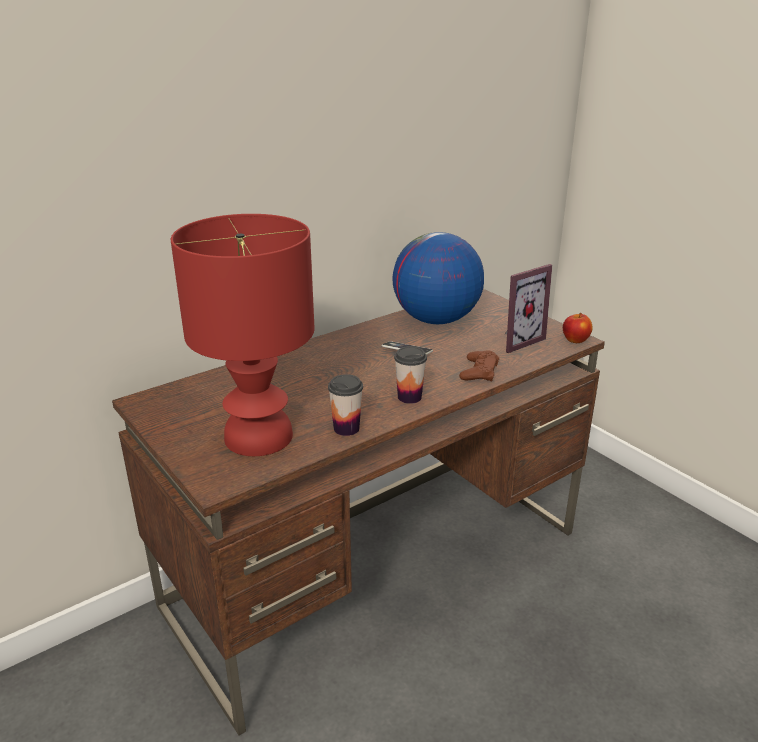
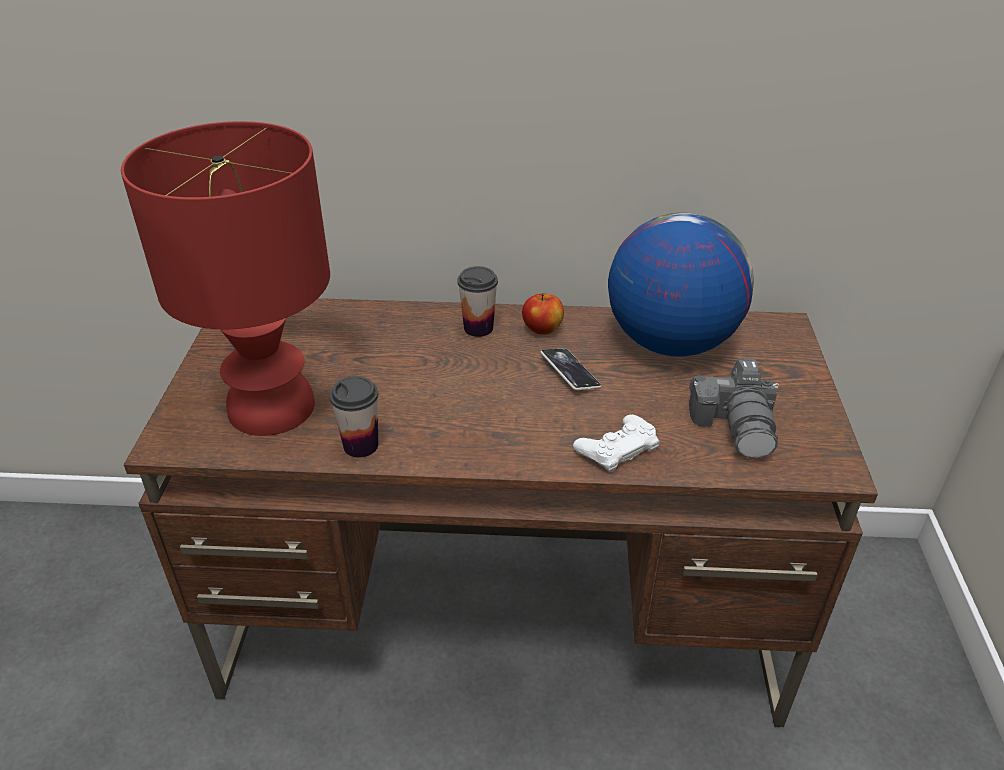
camera: 40 degrees right, 10 degrees up
cup [394,346,427,404] -> cup moved to [457,266,498,337]
brown game controller [459,350,499,382] -> white game controller [573,414,660,472]
picture frame [504,264,552,353] -> camera [689,358,779,458]
apple [563,313,593,343] -> apple moved to [522,293,564,335]

